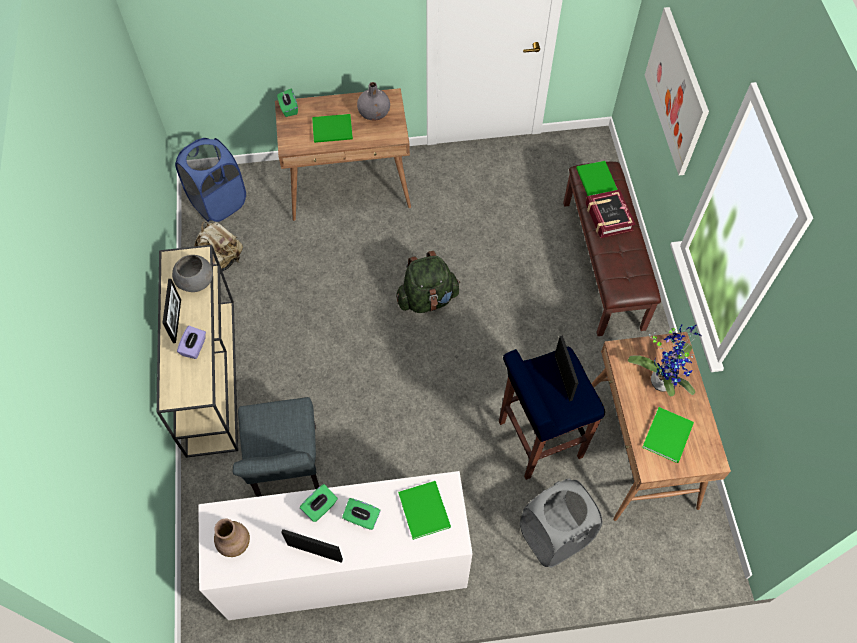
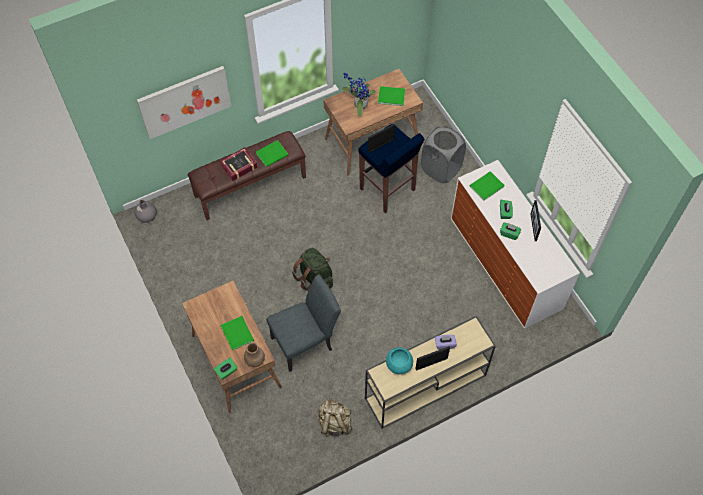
camera: 110 degrees left, 0 degrees up
grey bowl [172,255,213,292] -> turquoise bowl [386,347,413,374]
blue laundry basket [175,138,246,222] -> none
brown vase [214,518,250,557] -> brown vase moved to [244,342,265,367]
grey chair [233,397,319,497] -> grey chair moved to [266,275,341,372]
grey vase [357,82,390,121] -> grey vase moved to [134,200,157,223]
green book [576,161,618,196] -> green book moved to [256,140,288,167]

